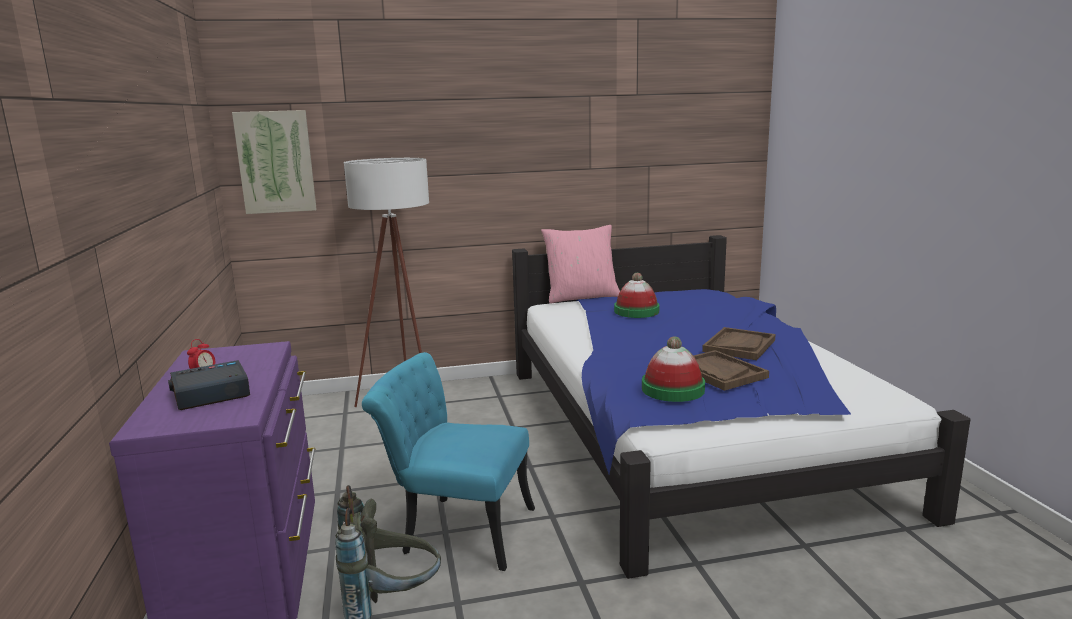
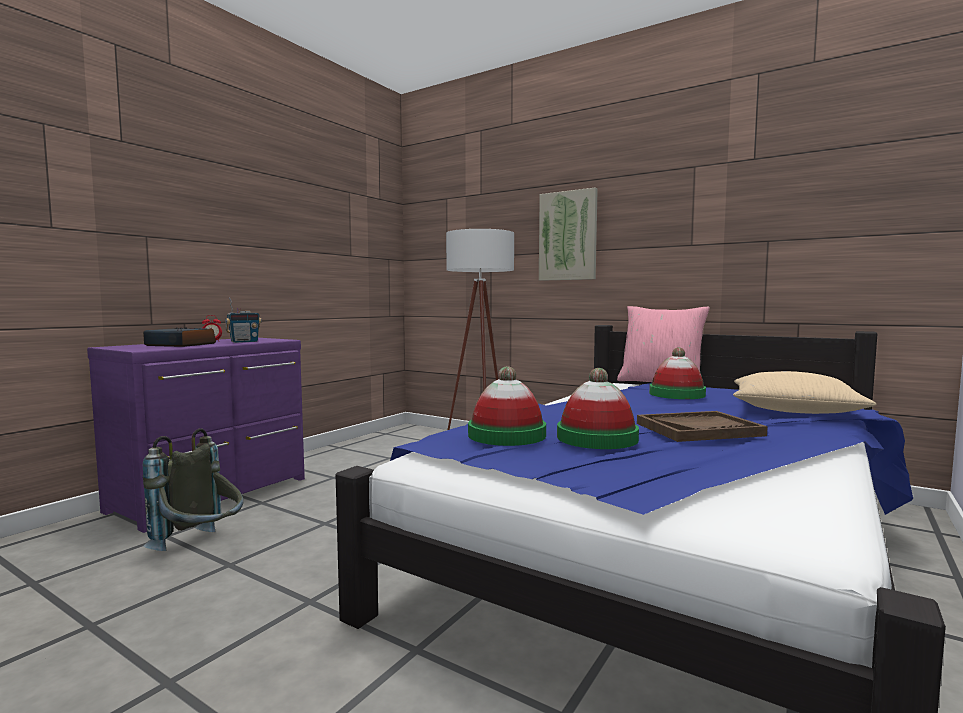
camera: 45 degrees right, 10 degrees down
picture [232,110,317,214] -> picture moved to [539,187,598,281]
turquoise chair [362,352,535,571] -> none
brown tray [693,350,769,391] -> hat [557,368,639,449]
none -> radio [225,297,262,343]
none -> beige pillow [733,371,877,414]

